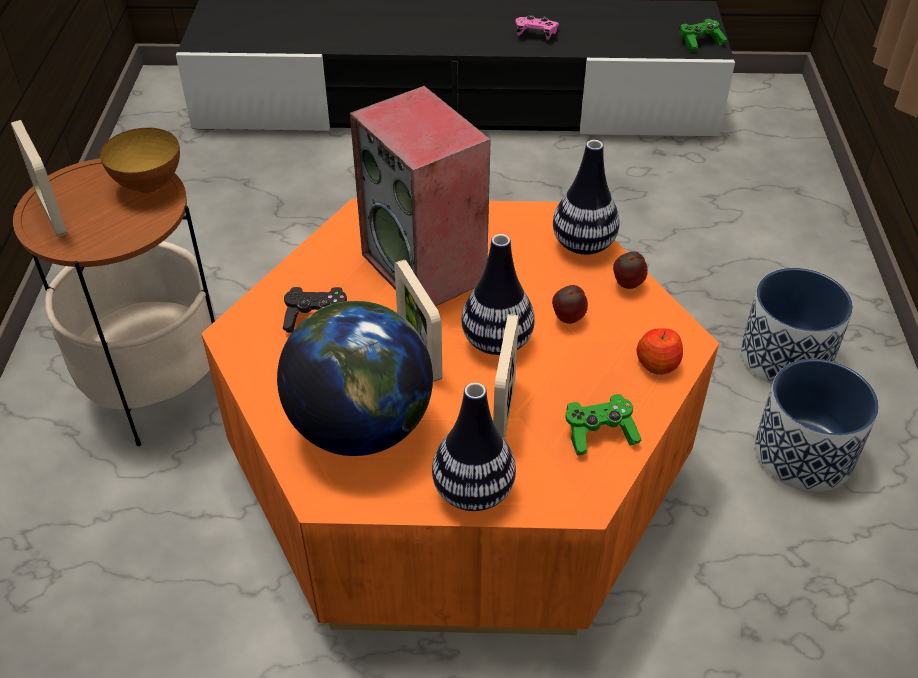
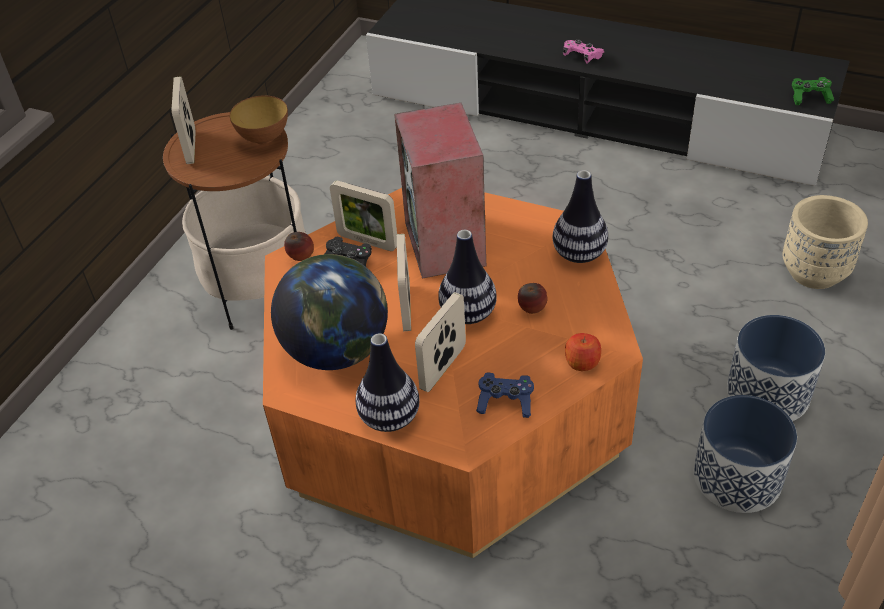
camera: 25 degrees right, 0 degrees up
pink game controller [515,15,559,40] -> pink game controller moved to [563,39,604,63]
green game controller [566,394,641,455] -> blue game controller [476,373,534,418]
apple [613,251,648,289] -> apple moved to [284,232,314,261]
none -> picture frame [330,180,397,251]
none -> beige planter [782,195,868,289]

